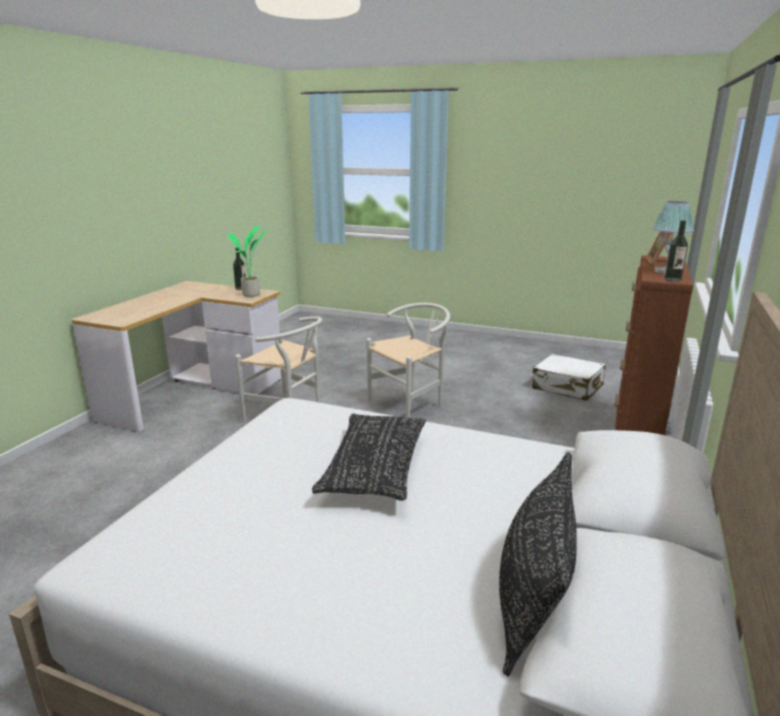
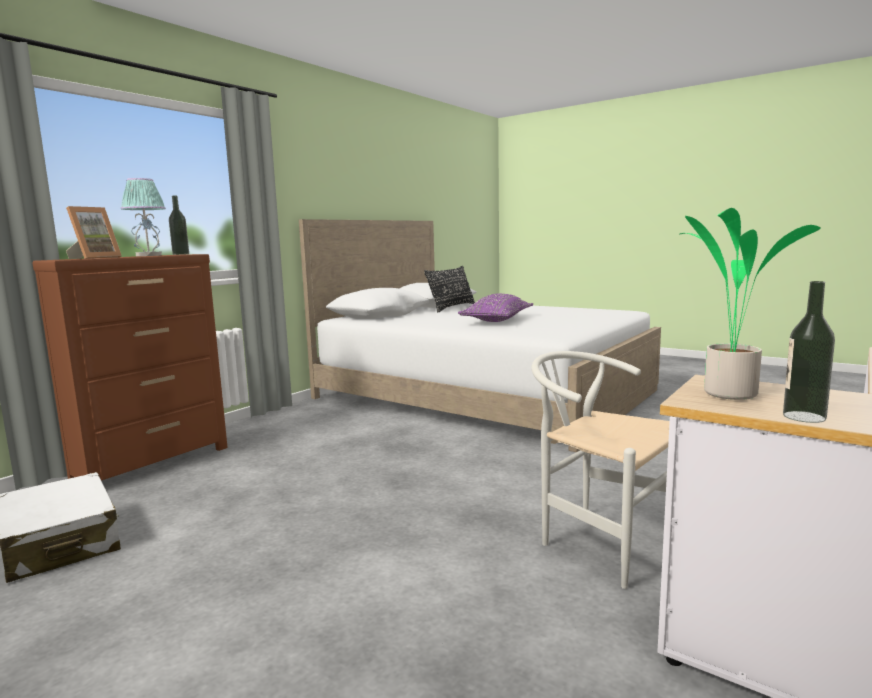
camera: 165 degrees left, 10 degrees down
black pillow [312,414,426,501] -> purple pillow [458,293,533,322]
white chair [366,303,450,418] -> none

